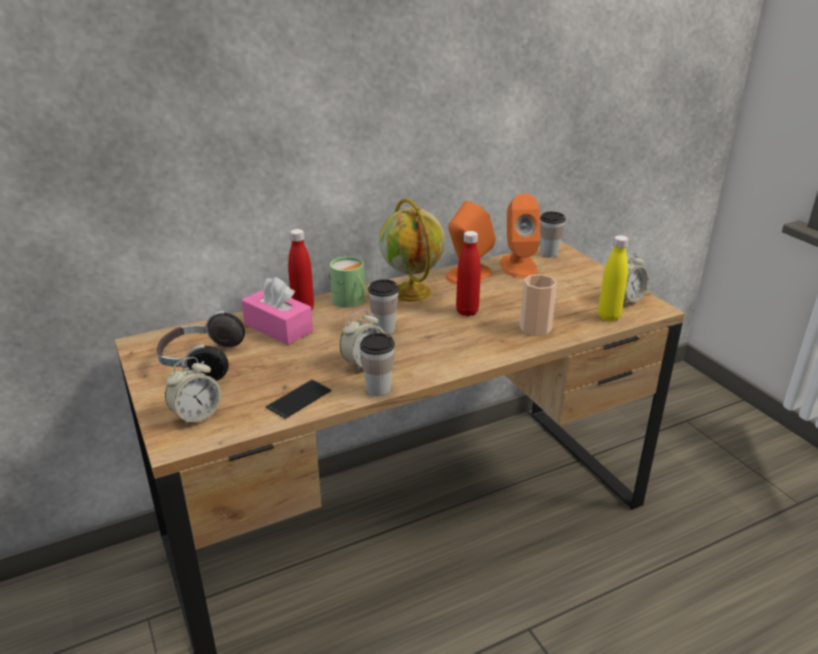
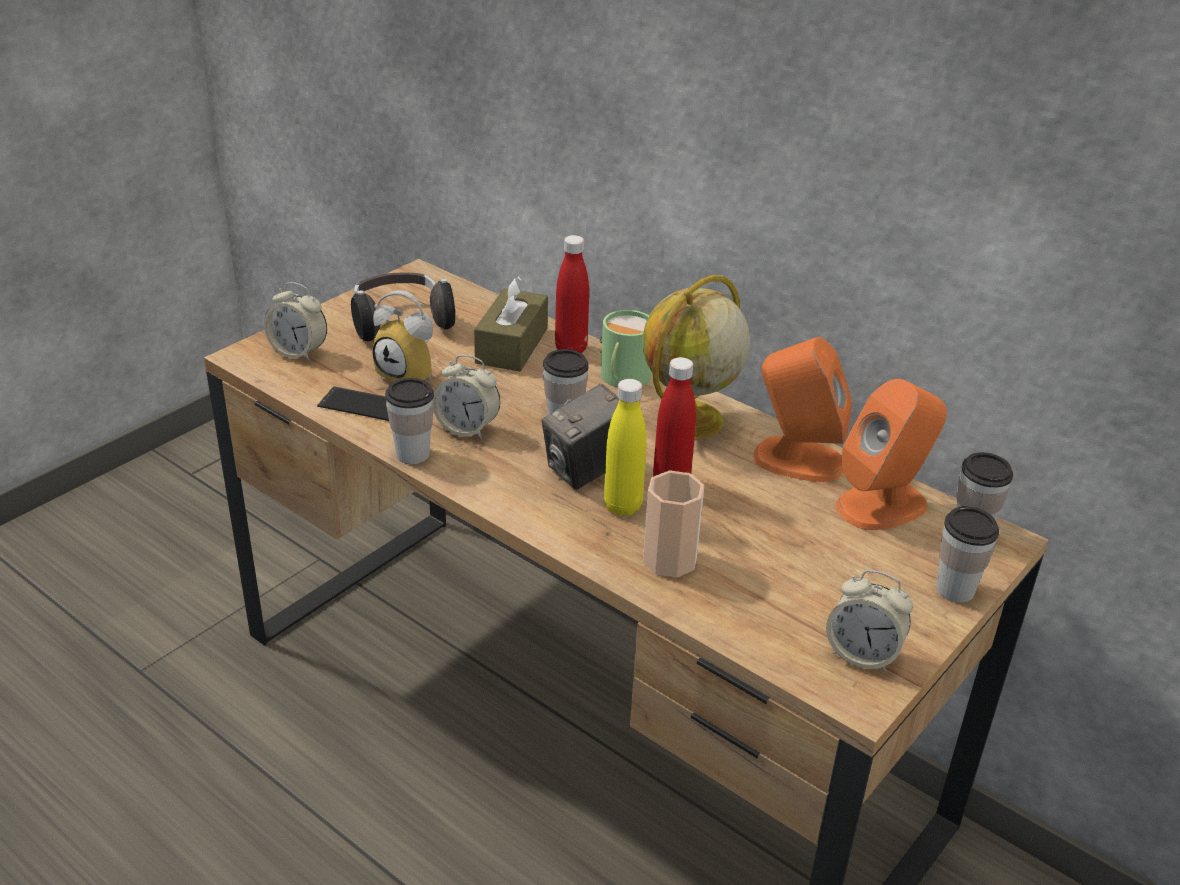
camera: 65 degrees right, 5 degrees up
pink tissue box [242,277,313,345] -> brown tissue box [474,276,548,371]
yellow bottle [598,235,629,322] -> yellow bottle moved to [604,379,646,516]
none -> alarm clock [372,290,433,382]
none -> camera [541,384,619,490]
none -> cup [936,506,999,603]

